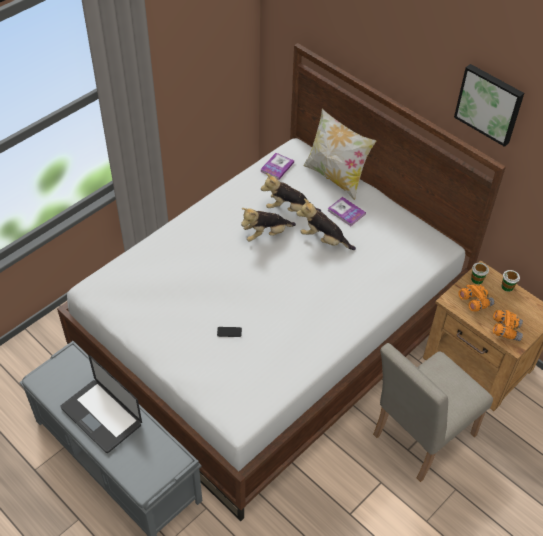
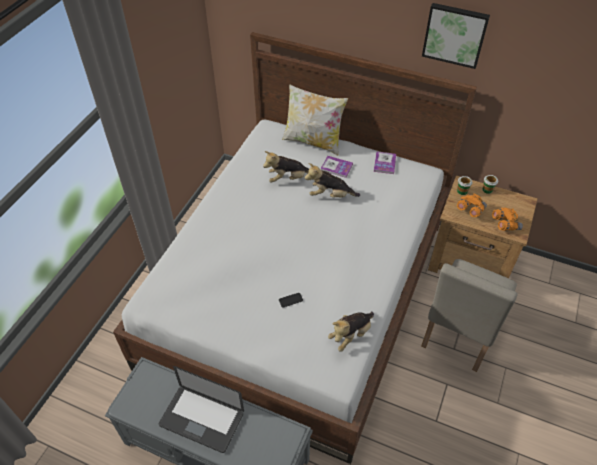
camera: 20 degrees left, 0 degrees up
plush toy [241,208,296,242] -> plush toy moved to [328,311,374,352]
book [260,153,294,180] -> book moved to [374,151,396,174]

